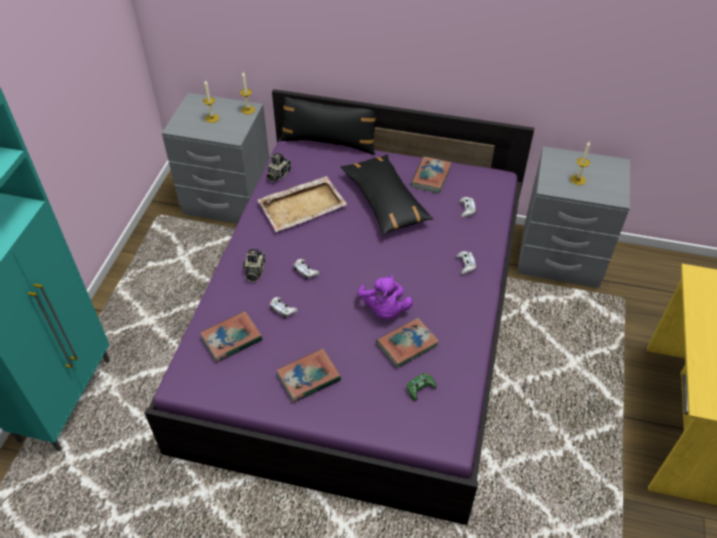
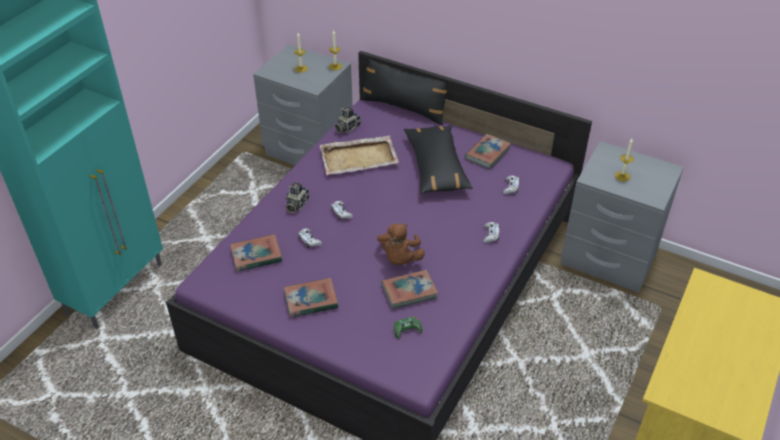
camera: 15 degrees right, 5 degrees down
purple plush toy [357,275,413,319] -> brown plush toy [377,223,425,265]

